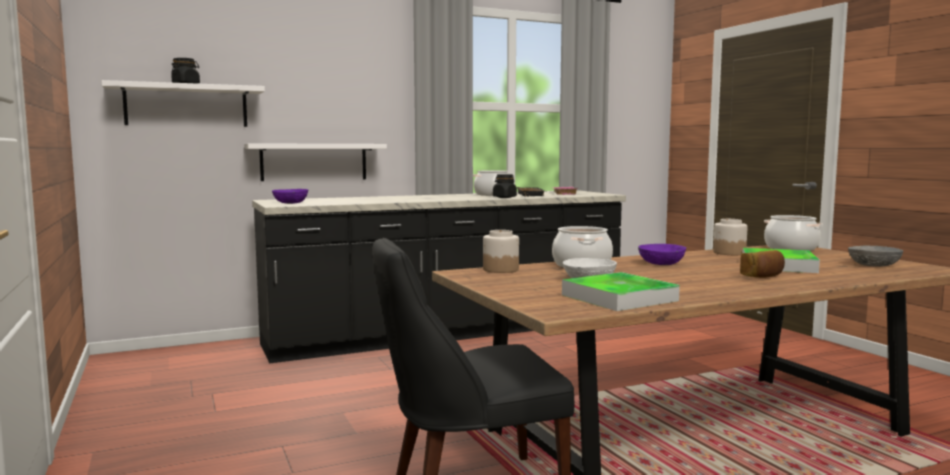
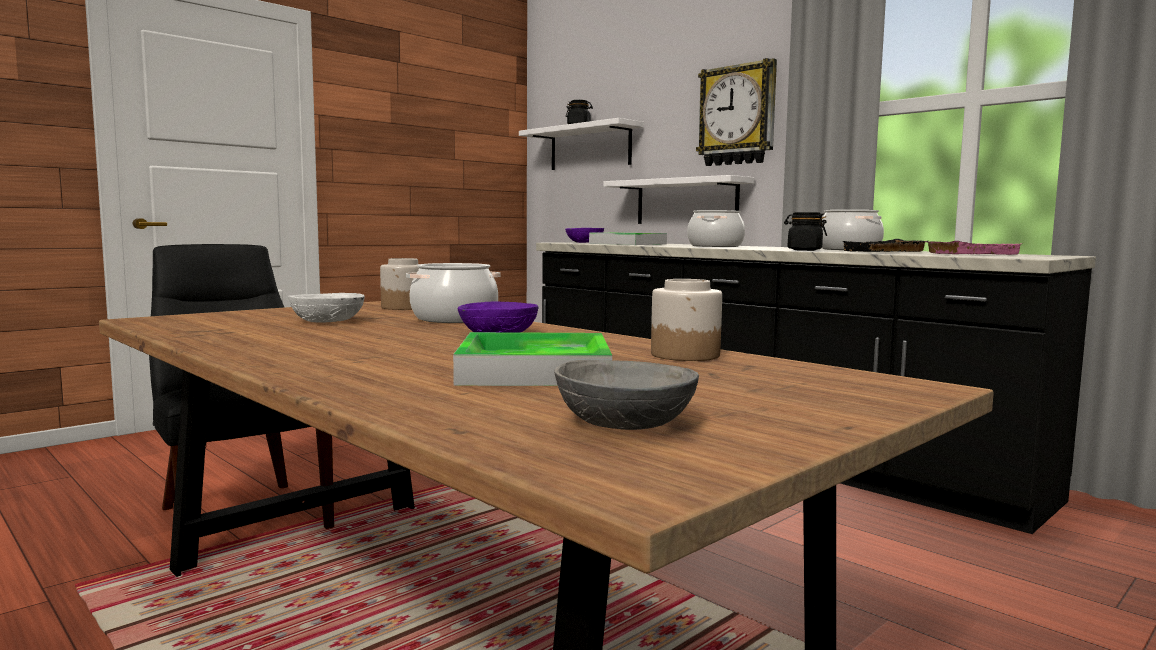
camera: 70 degrees right, 0 degrees up
tray [562,272,680,311] -> tray moved to [589,233,667,245]
bread [740,250,785,278] -> none
cooking pot [764,215,823,251] -> cooking pot moved to [687,210,745,247]
none -> wall clock [696,58,777,166]

